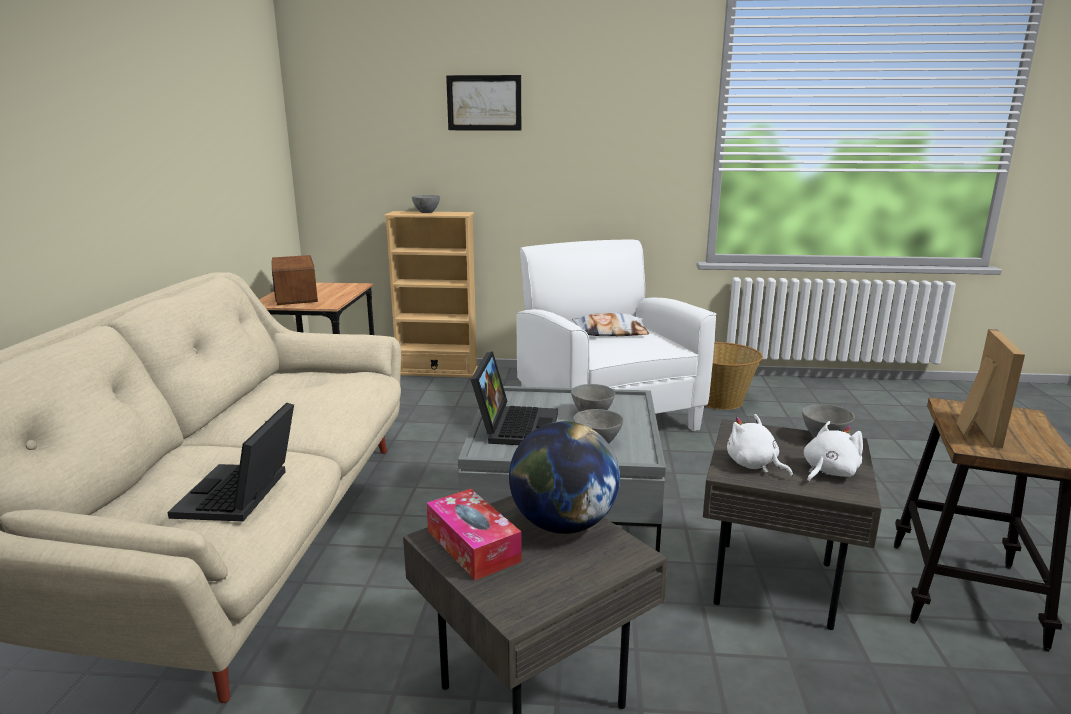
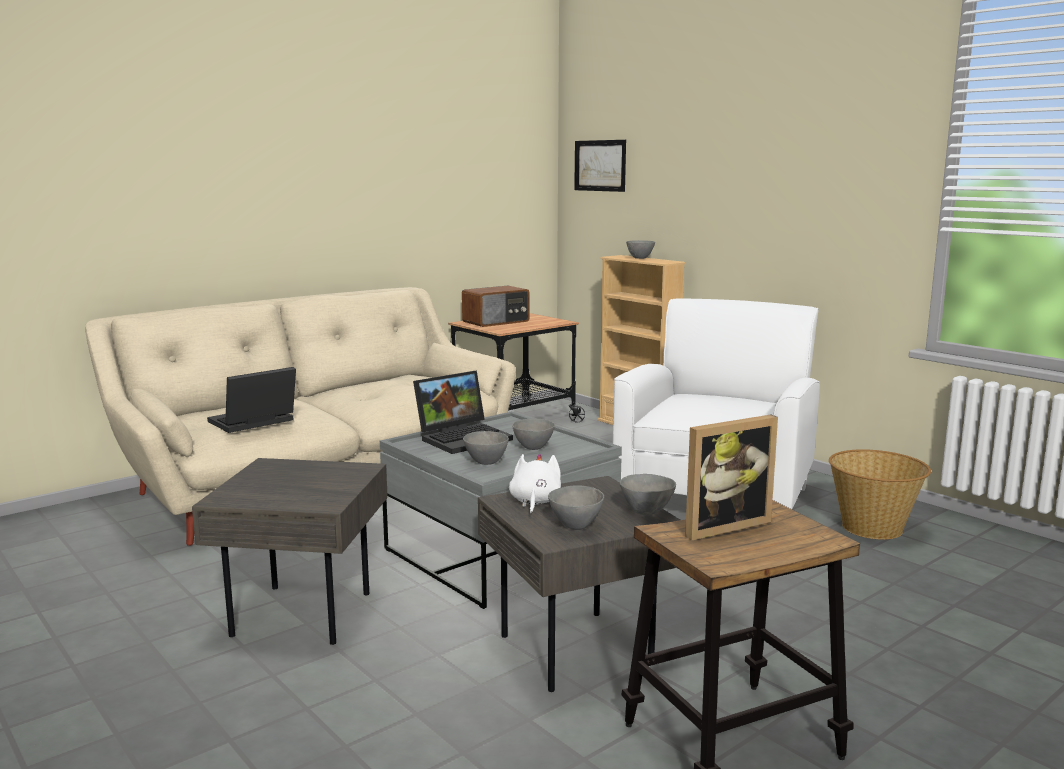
camera: 45 degrees right, 5 degrees down
radio [270,255,318,305] -> radio turned 150 degrees counterclockwise [462,286,530,327]
tissue box [426,489,522,580] -> none
picture [446,75,521,130] -> picture moved to [574,140,626,192]
globe [509,421,620,534] -> none
pillow [572,313,649,336] -> none
white plush toy [804,421,863,482] -> grey bowl [548,485,604,530]

